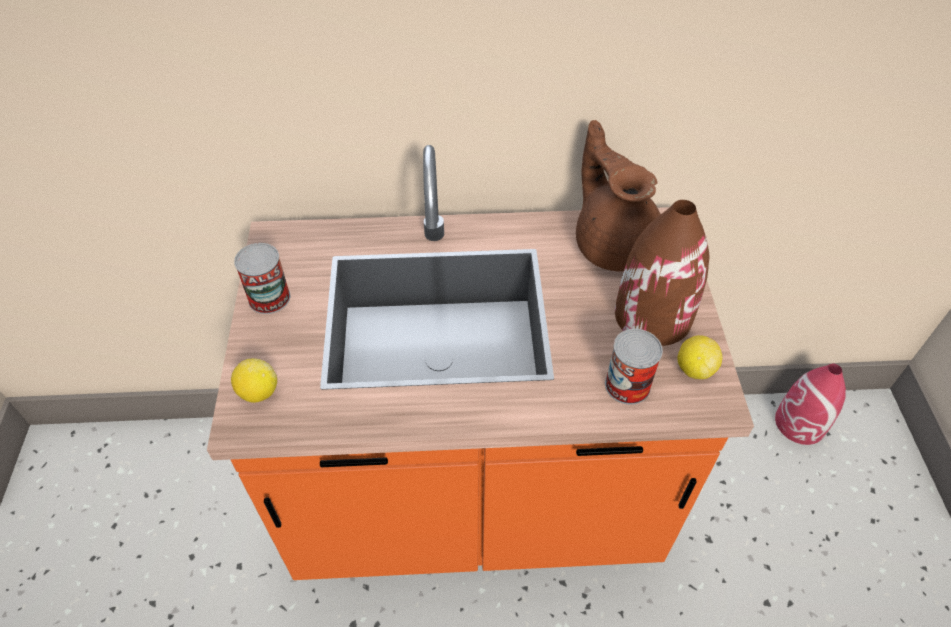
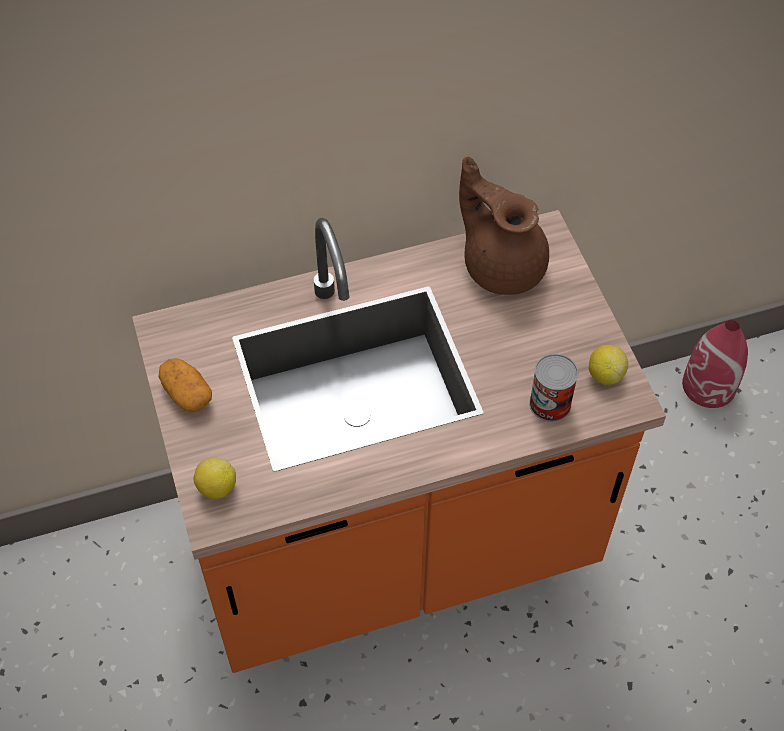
camera: 15 degrees left, 5 degrees up
can [234,243,290,314] -> potato [158,358,212,411]
brown vase [615,200,709,346] -> none

